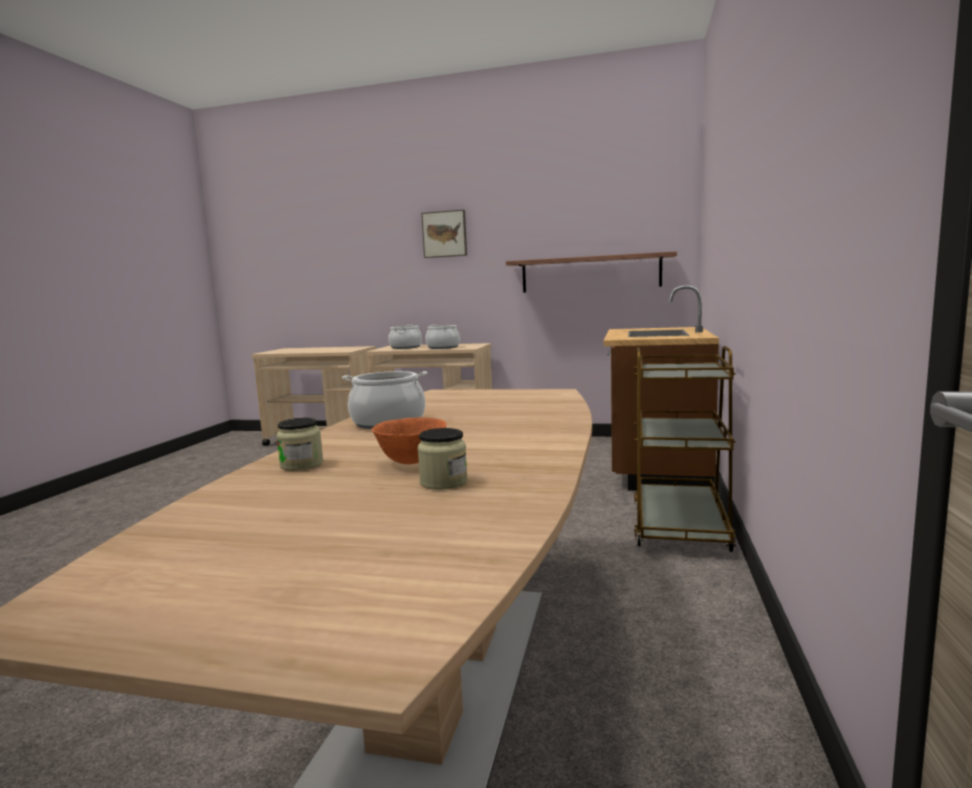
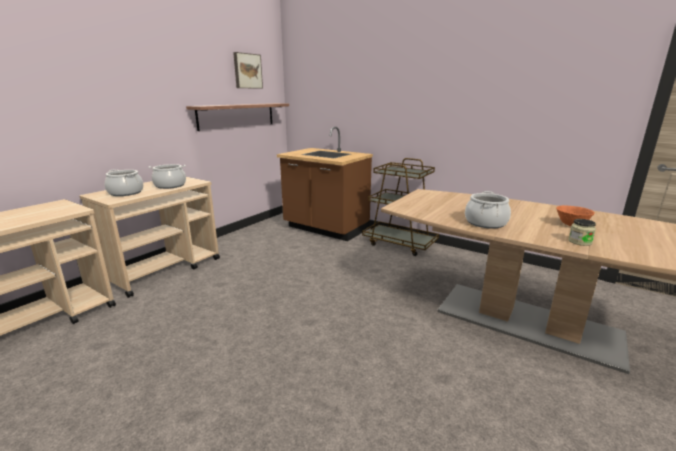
camera: 70 degrees left, 10 degrees up
jar [418,428,468,490] -> none
picture [421,210,467,258] -> picture moved to [233,52,263,89]

